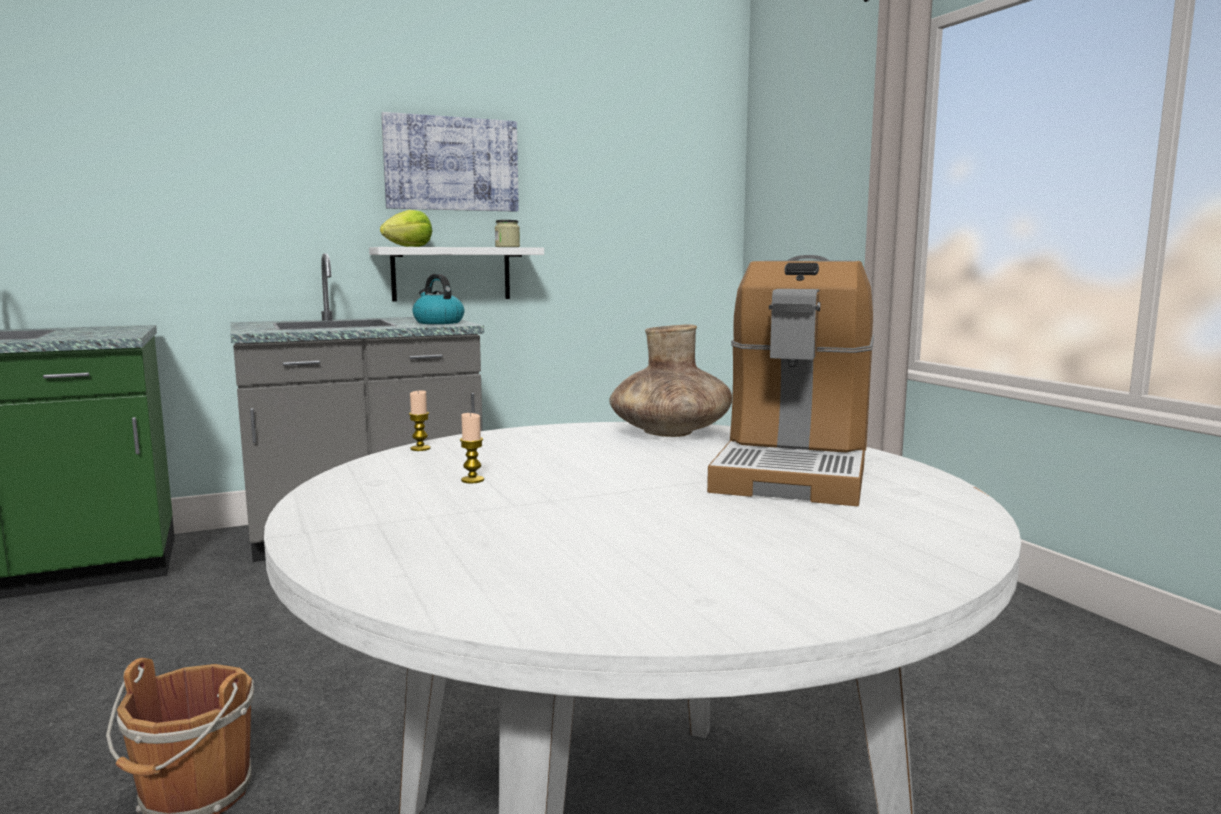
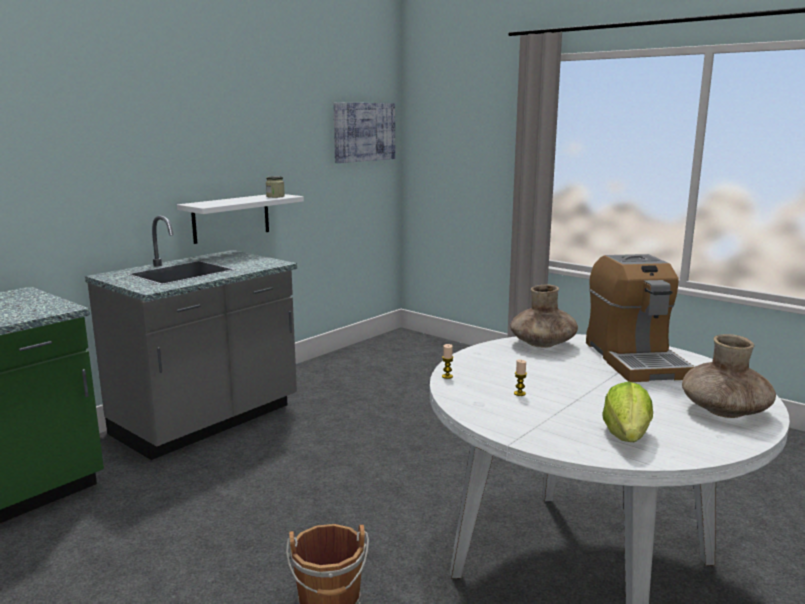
camera: 25 degrees left, 5 degrees up
lettuce [380,210,432,247] -> lettuce moved to [602,381,653,442]
picture [381,112,519,212] -> picture moved to [334,103,395,163]
kettle [412,274,465,324] -> none
none -> brown vase [682,334,776,418]

